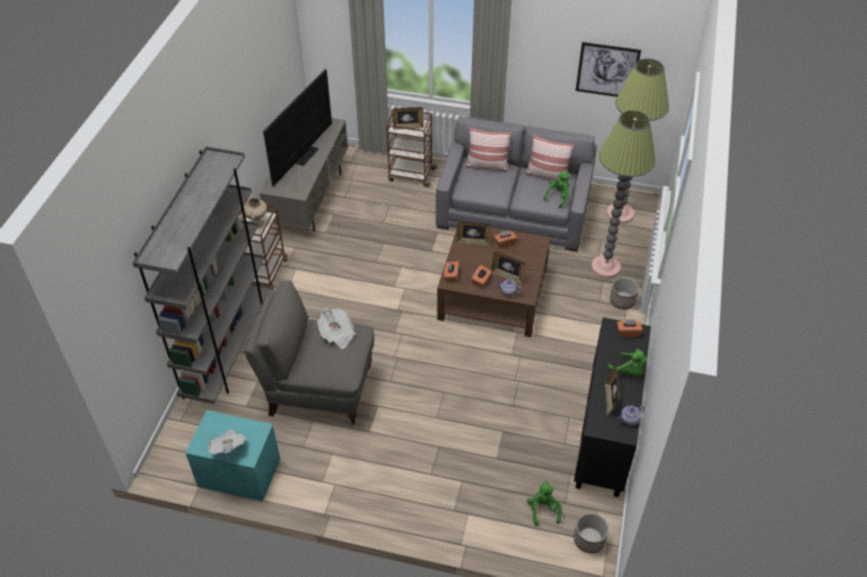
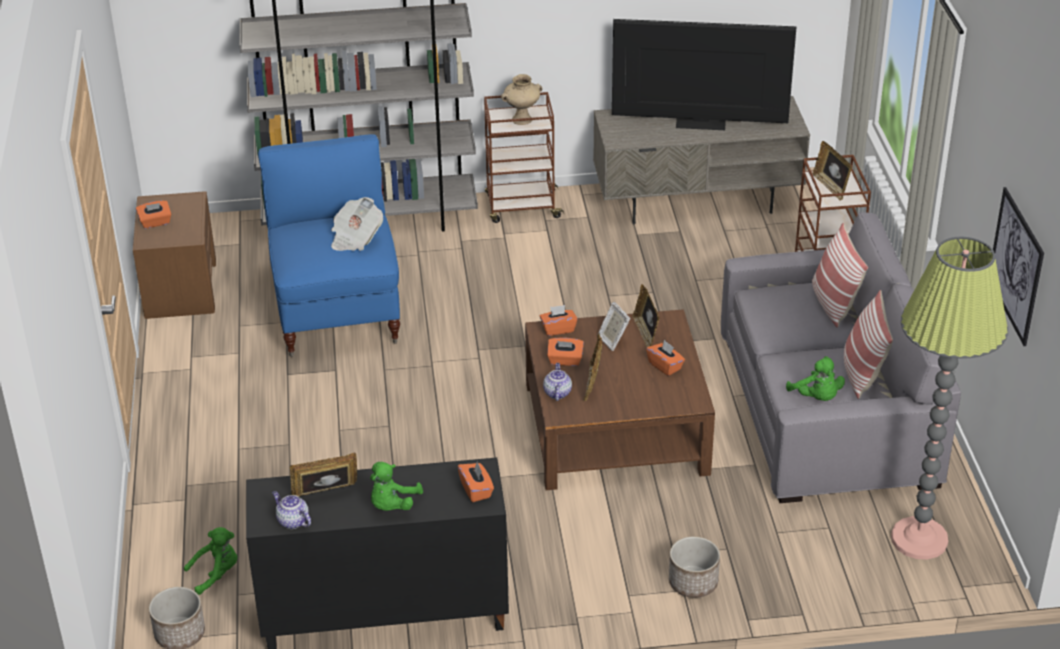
camera: 70 degrees right, 10 degrees down
turquoise nightstand [186,410,280,501] -> brown nightstand [133,191,216,319]
newspaper [208,430,246,454] -> orange tissue box [136,201,171,229]
grey armchair [244,280,374,426] -> blue armchair [258,134,400,357]
green plush toy [543,171,569,208] -> green plush toy turned 45 degrees clockwise [786,356,845,401]
floor lamp [591,110,656,278] -> none
none -> picture frame [599,302,630,351]

